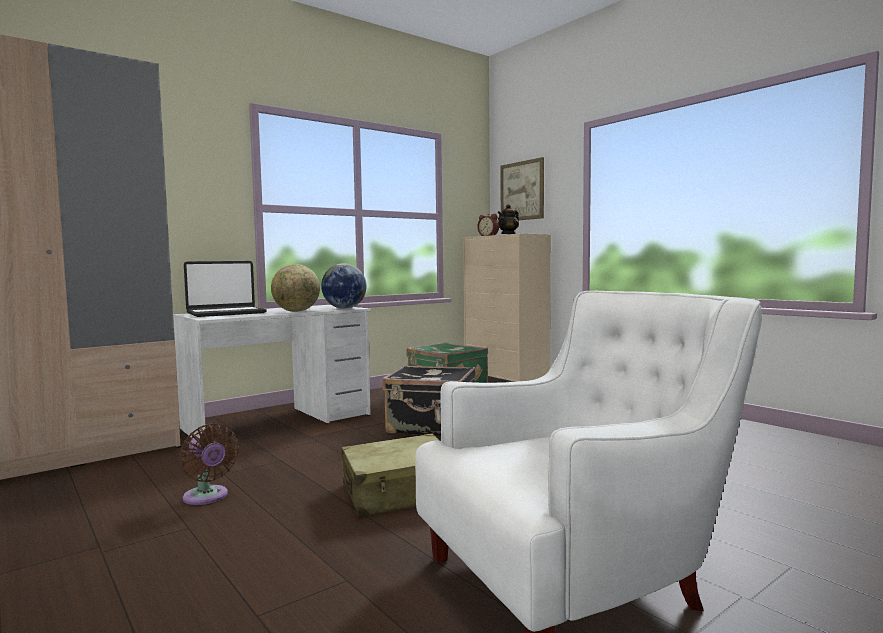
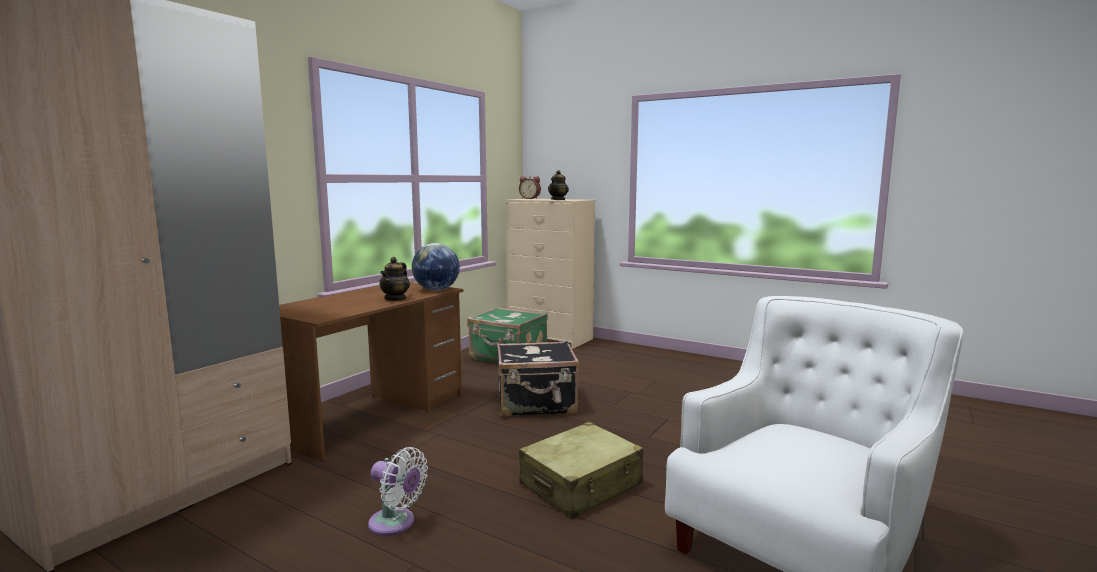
camera: 20 degrees left, 5 degrees up
white desk [173,305,371,439] -> brown desk [279,282,463,461]
brown fan [179,423,239,505] -> white fan [368,447,428,536]
laptop [184,261,267,317] -> none
globe [271,264,320,312] -> teapot [379,257,410,301]
picture [500,157,544,220] -> none

